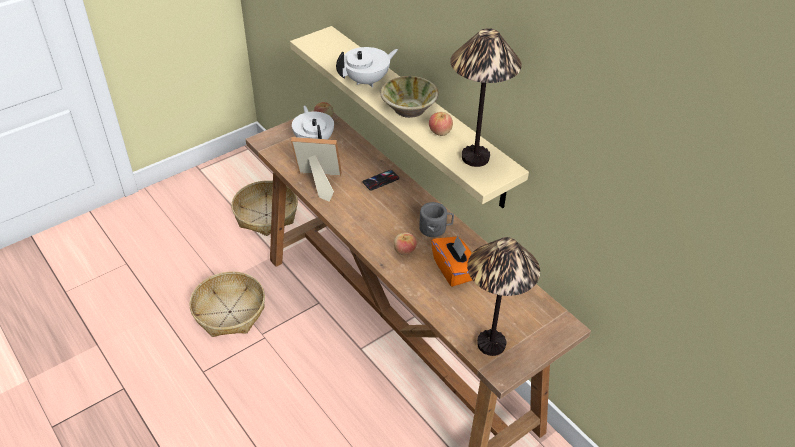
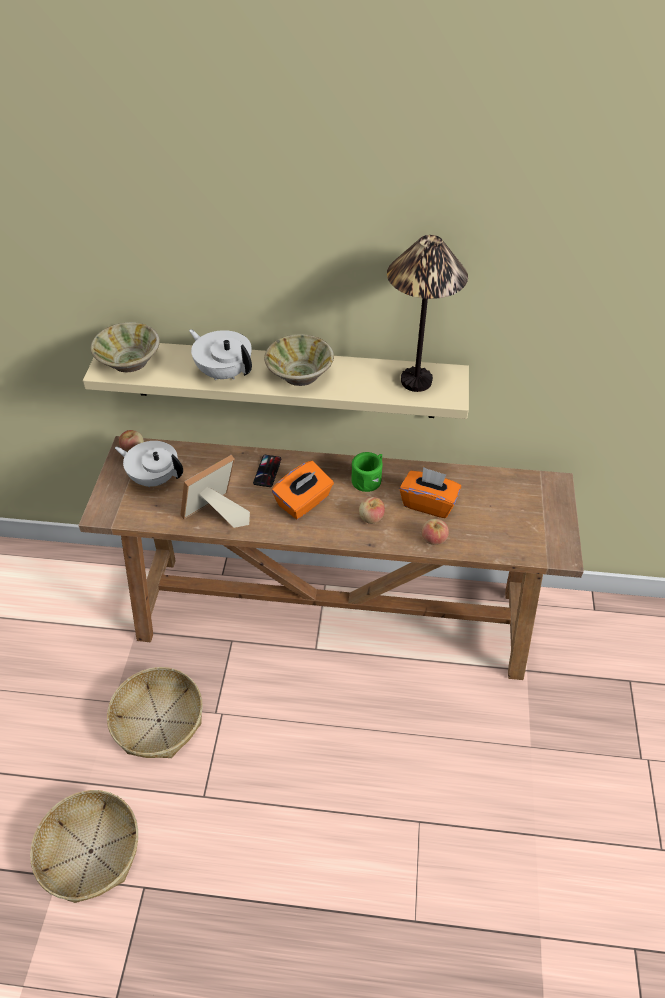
camera: 45 degrees left, 5 degrees up
basket [231,180,298,236] -> basket moved to [30,790,138,903]
white teapot [336,47,398,88] -> white teapot turned 60 degrees counterclockwise [189,329,252,381]
grey mug [419,202,454,237] -> green mug [351,452,383,492]
apple [429,112,453,136] -> apple moved to [422,519,449,545]
table lamp [467,237,540,356] -> none
none -> beige bowl [91,322,160,372]
none -> orange tissue box [272,461,334,519]

